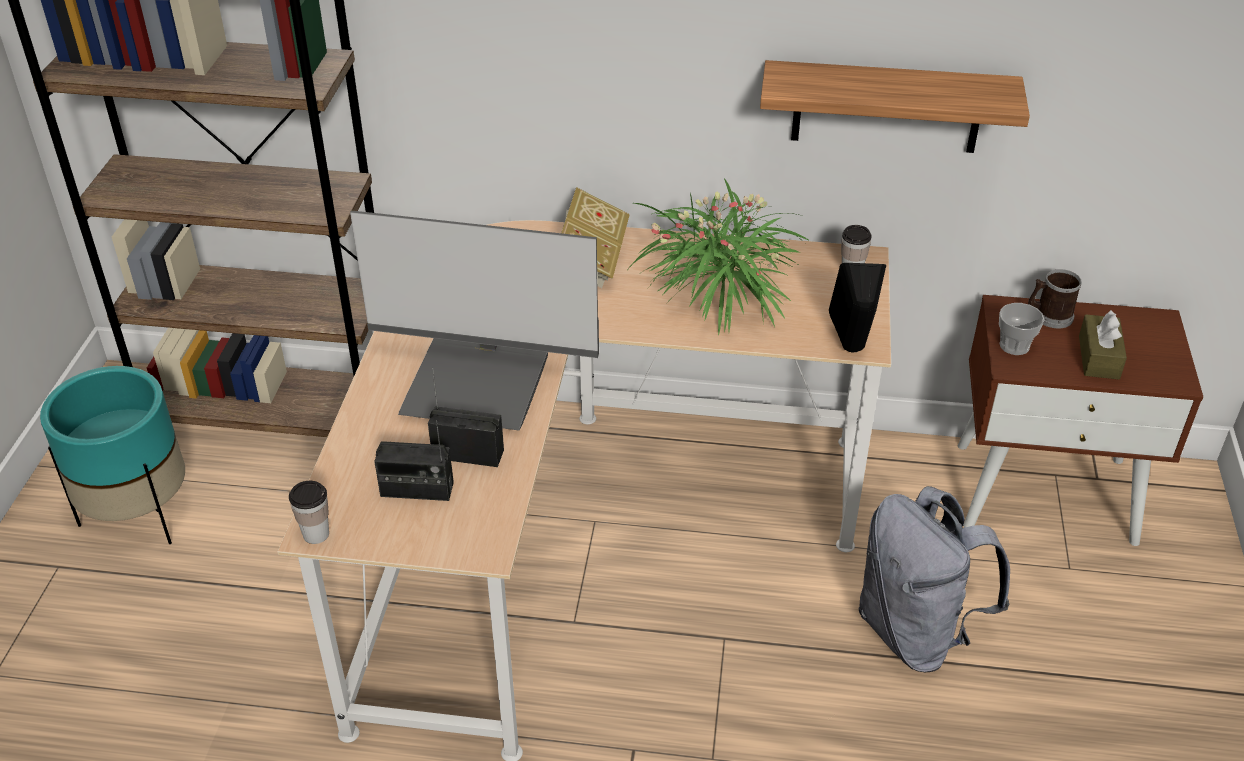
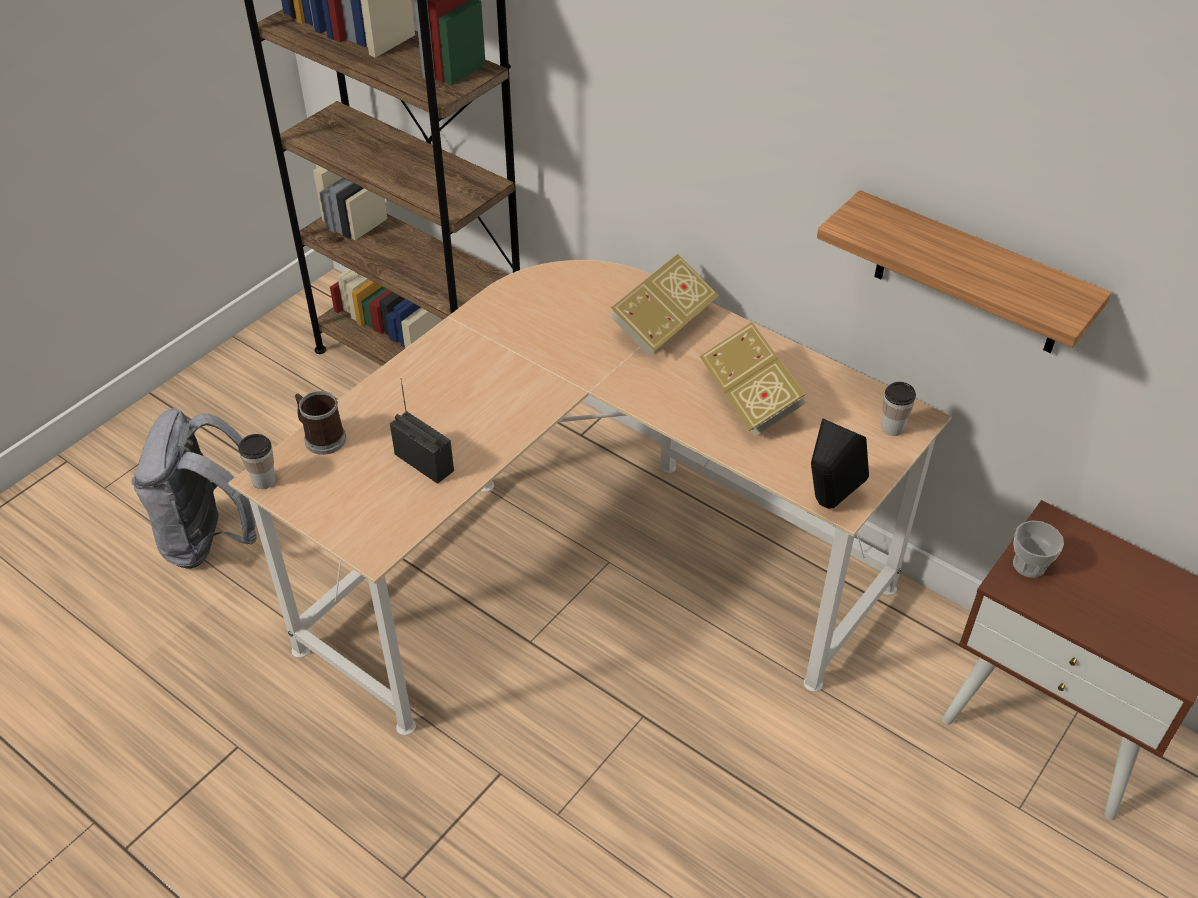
camera: 30 degrees right, 5 degrees up
turquoise planter [40,366,185,544] -> none
monitor [350,210,599,430] -> none
radio [374,420,454,501] -> none
potted plant [628,179,810,336] -> book [700,322,806,436]
grey backpack [859,486,1010,672] -> grey backpack moved to [131,408,257,569]
mug [1028,269,1082,328] -> mug moved to [295,391,346,455]
brown tissue box [1079,310,1127,380] -> none

